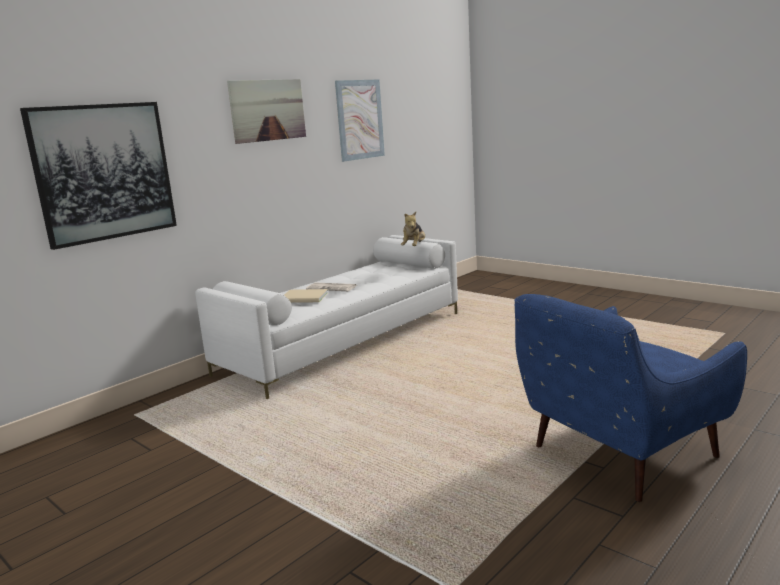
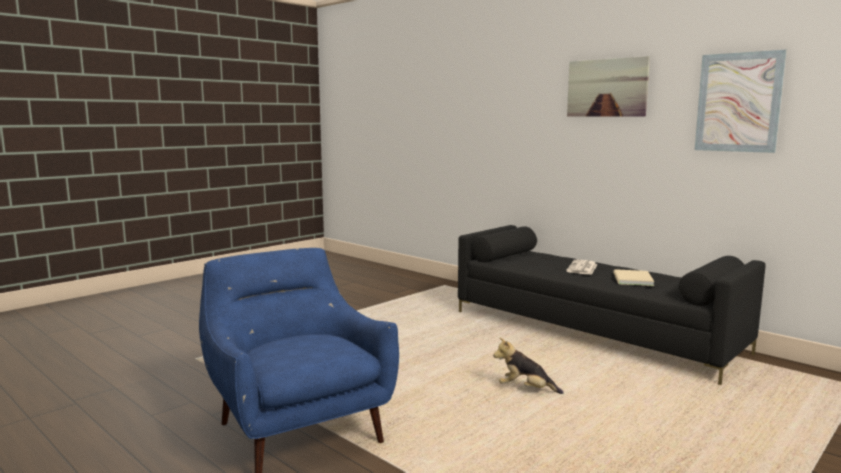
camera: 90 degrees right, 5 degrees down
picture [20,102,177,250] -> none
white sofa [195,235,458,399] -> black sofa [458,225,766,385]
beige book [284,289,328,303] -> beige book moved to [613,269,655,286]
plush toy [401,212,425,246] -> plush toy moved to [493,337,564,394]

